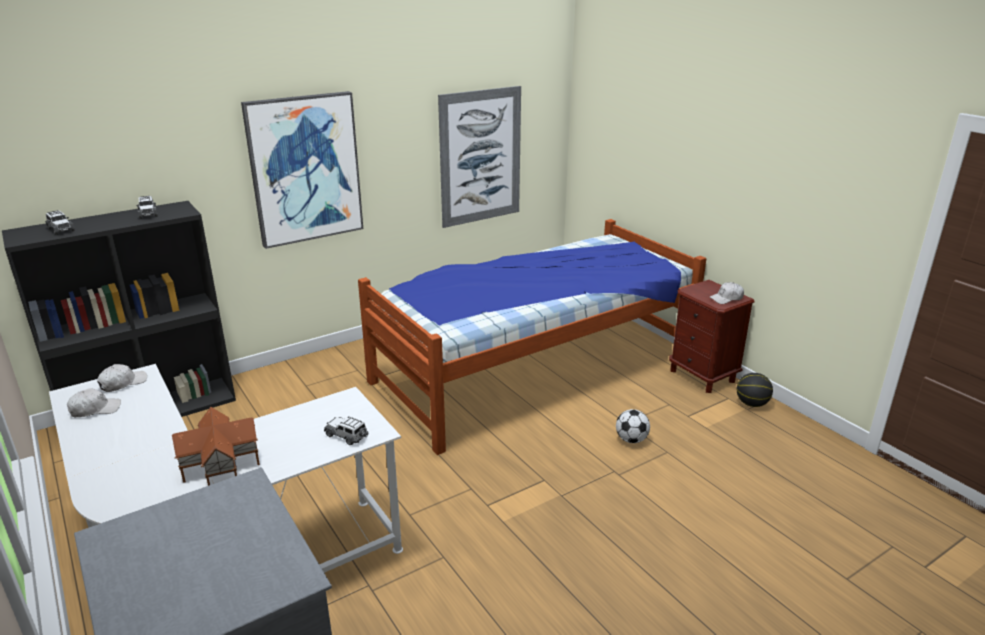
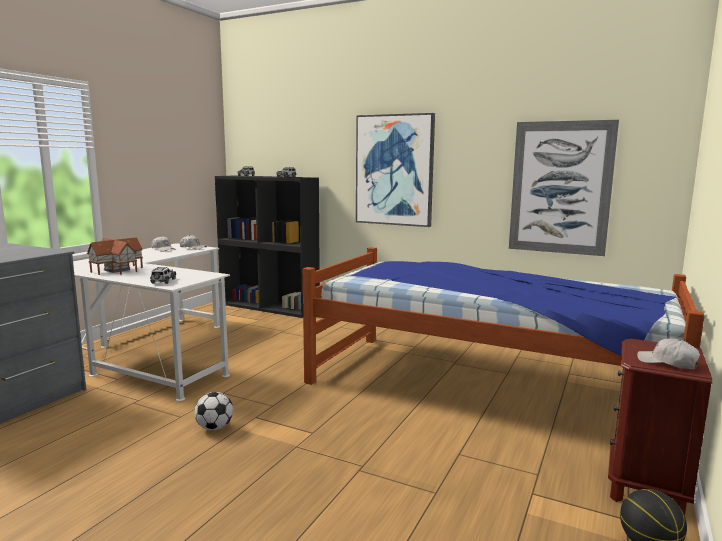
camera: 60 degrees right, 15 degrees down
football [616,409,650,443] -> football moved to [194,392,233,430]

